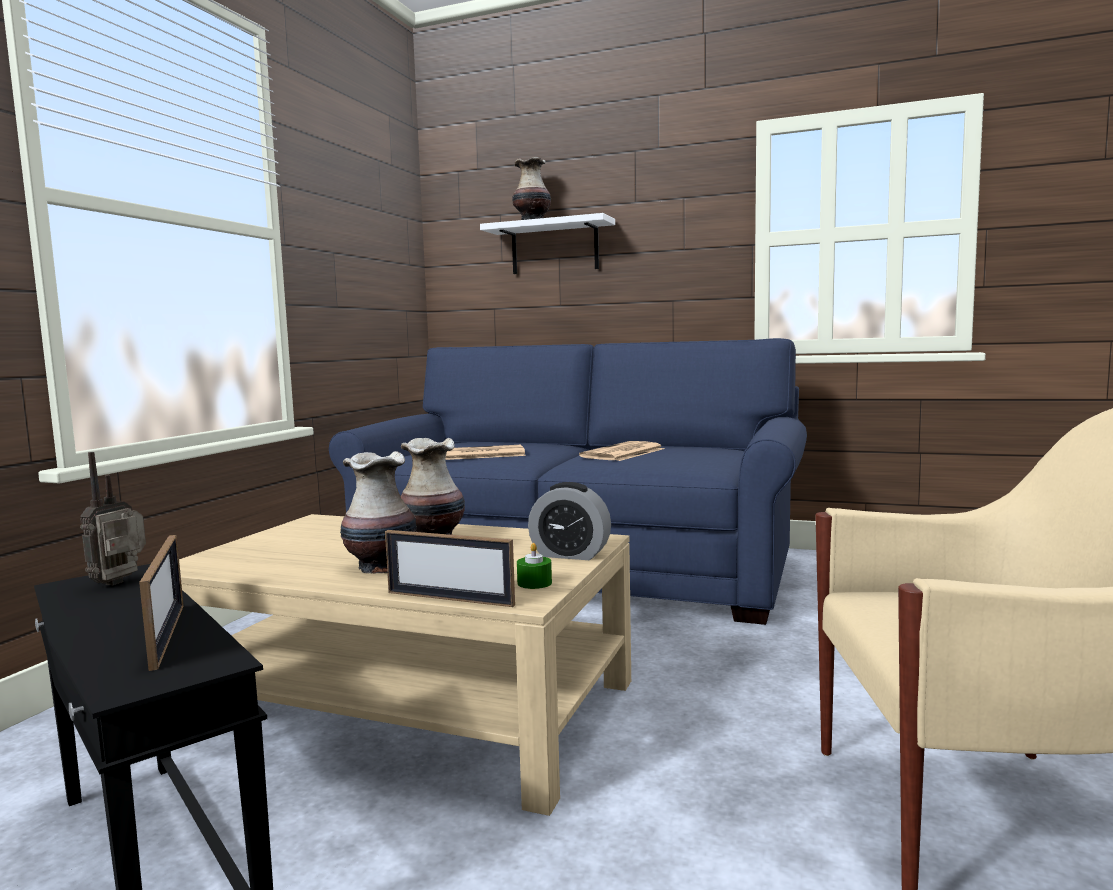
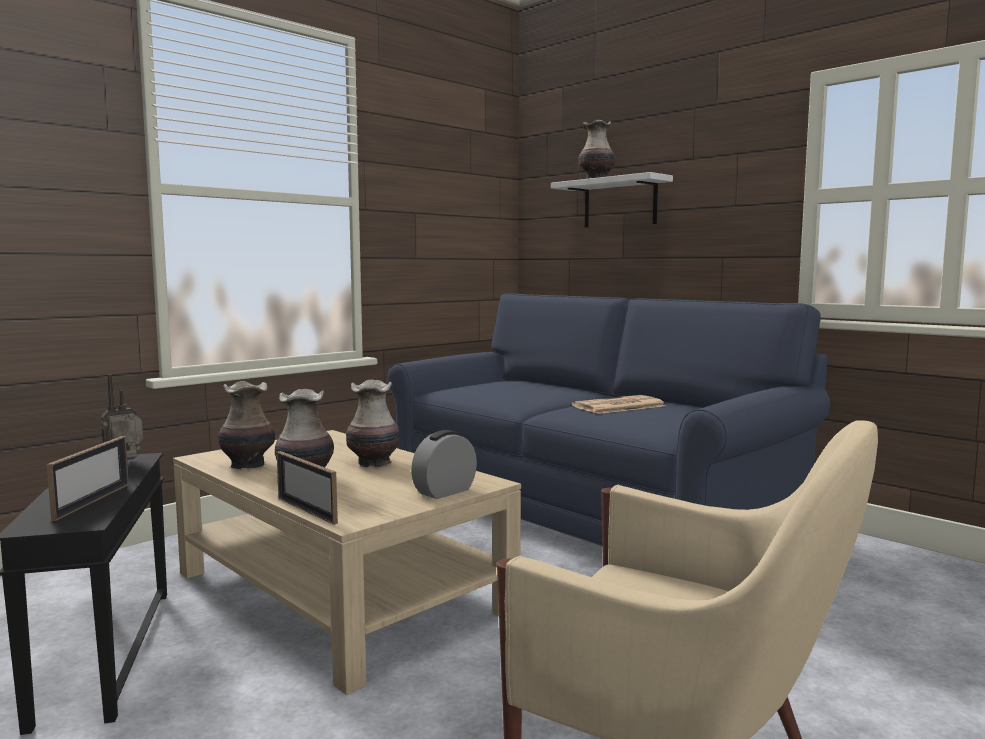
camera: 25 degrees right, 0 degrees up
newspaper [445,445,526,460] -> none
green candle [517,543,552,589] -> none
alarm clock [528,482,611,560] -> alarm clock turned 90 degrees clockwise [411,430,477,499]
none -> vase [218,381,275,469]

